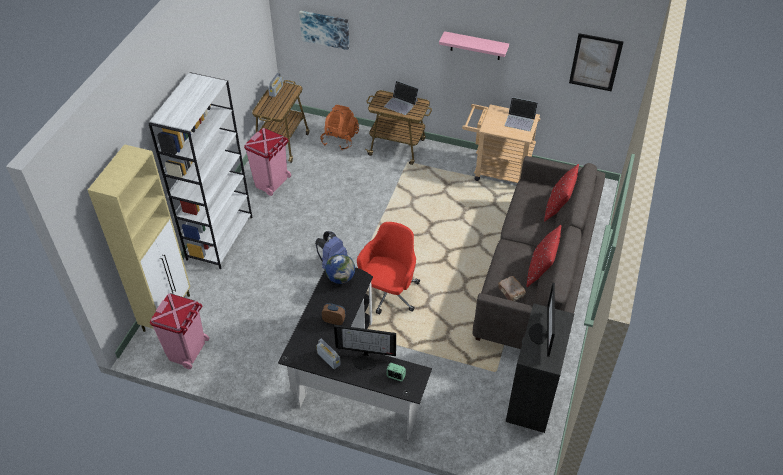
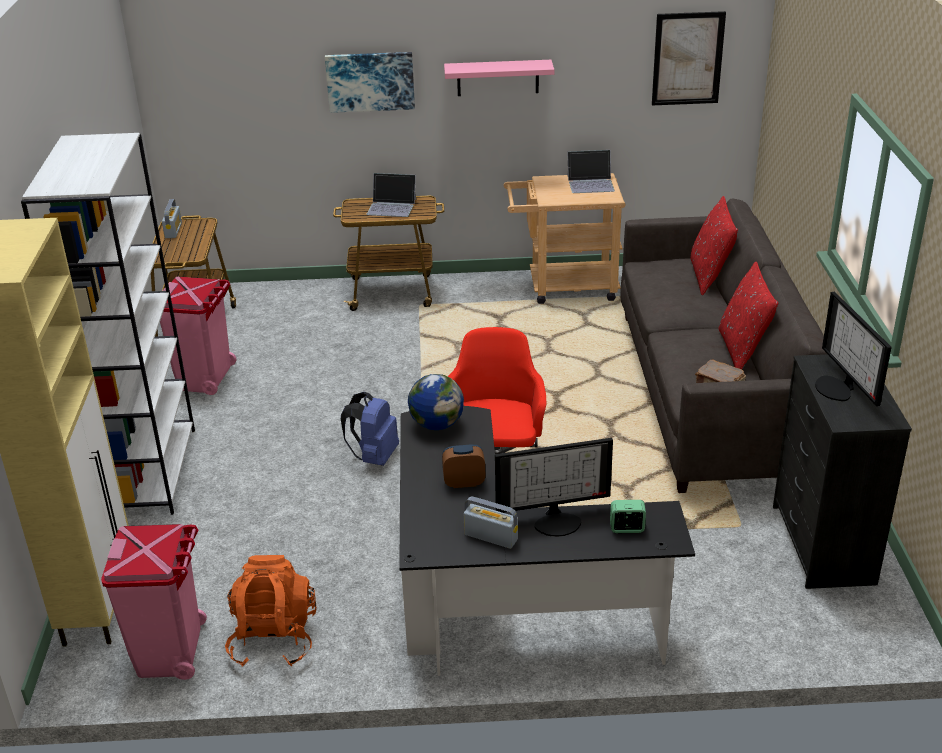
camera: 20 degrees left, 15 degrees down
picture [299,11,349,50] -> picture moved to [325,52,415,113]
orange backpack [320,105,359,150] -> orange backpack moved to [225,555,317,666]

